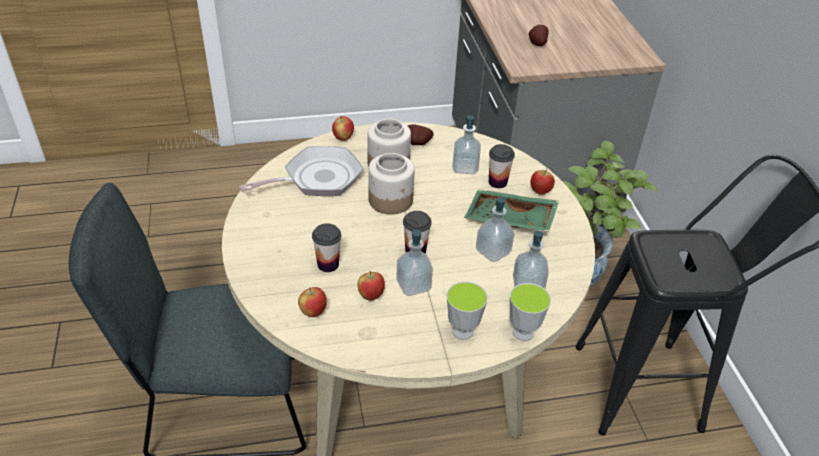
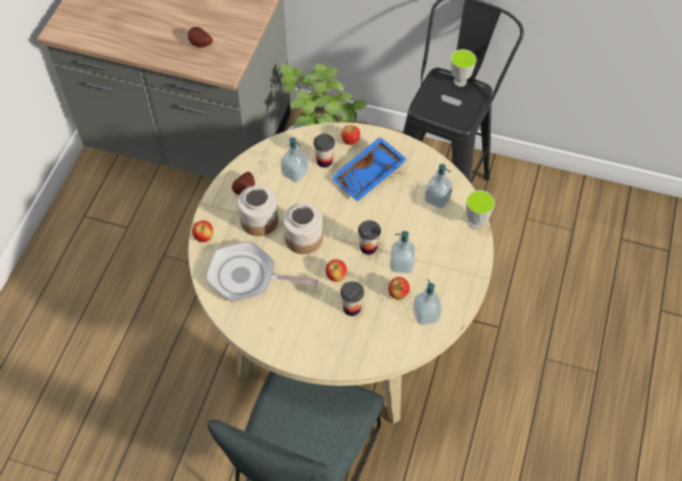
camera: 60 degrees left, 15 degrees up
frying pan [239,146,364,196] -> frying pan turned 75 degrees counterclockwise [205,241,318,302]
apple [298,287,327,317] -> apple moved to [326,259,347,282]
cup [447,281,488,340] -> cup moved to [451,49,477,87]
green tray [464,190,559,231] -> blue tray [331,137,408,202]
soap dispenser [476,197,514,262] -> soap dispenser moved to [413,279,442,325]

